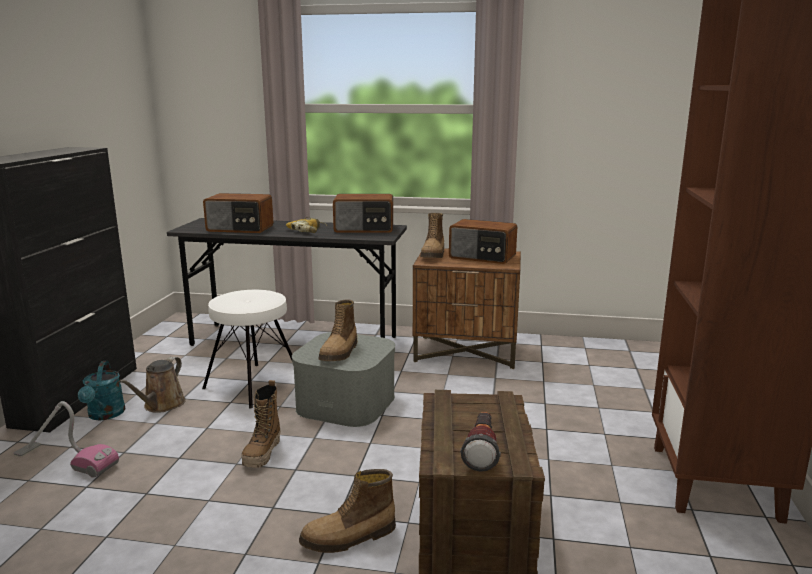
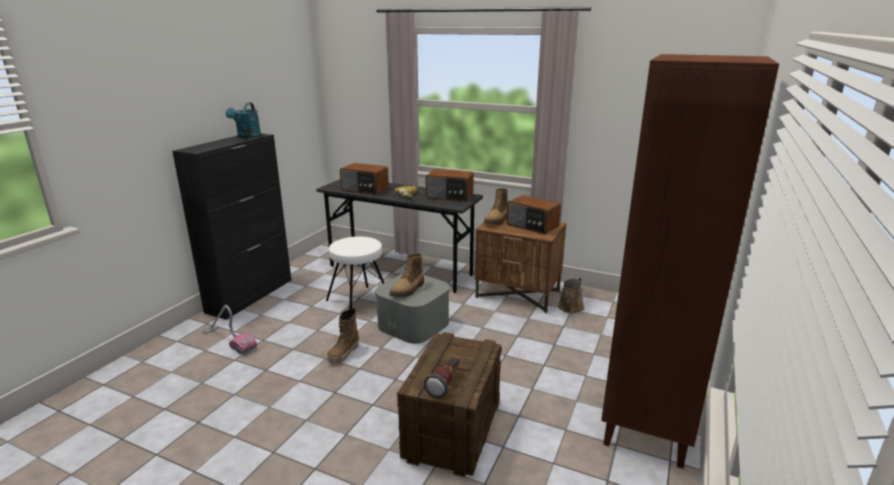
camera: 15 degrees right, 5 degrees up
turquoise watering can [78,361,126,420] -> turquoise watering can moved to [226,103,261,139]
brown watering can [119,357,186,413] -> brown watering can moved to [558,277,584,313]
boot [299,469,396,553] -> none

